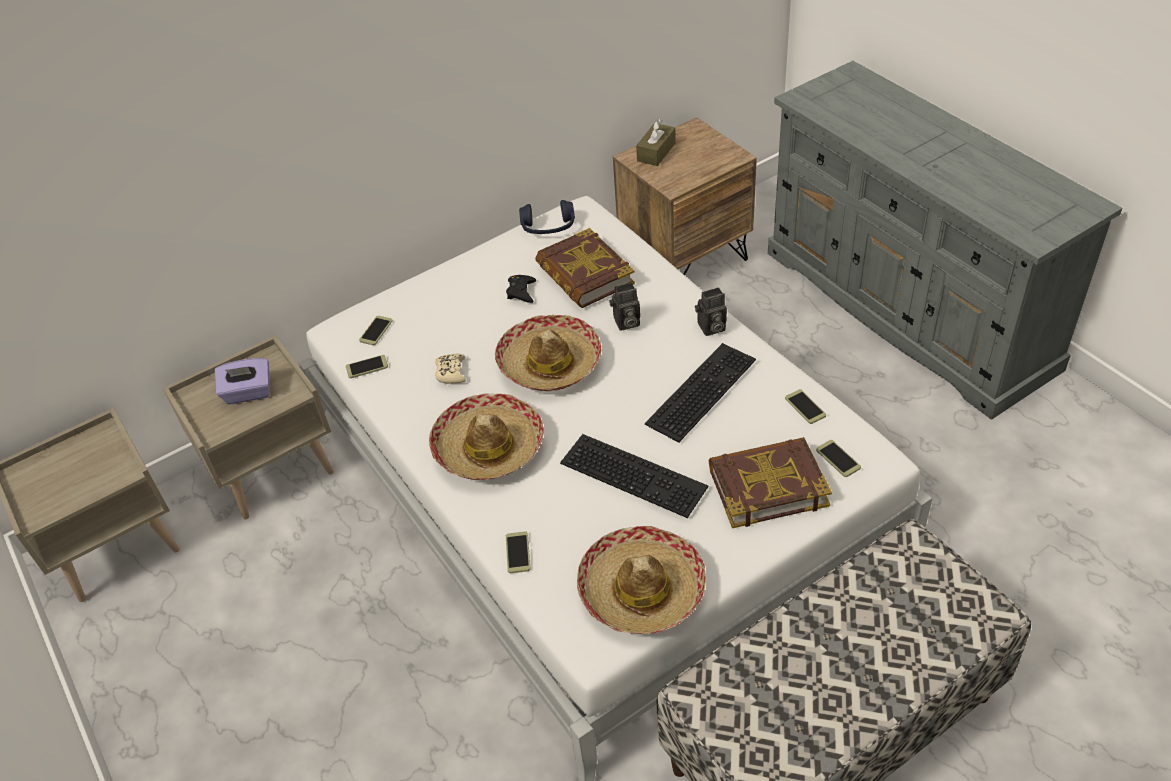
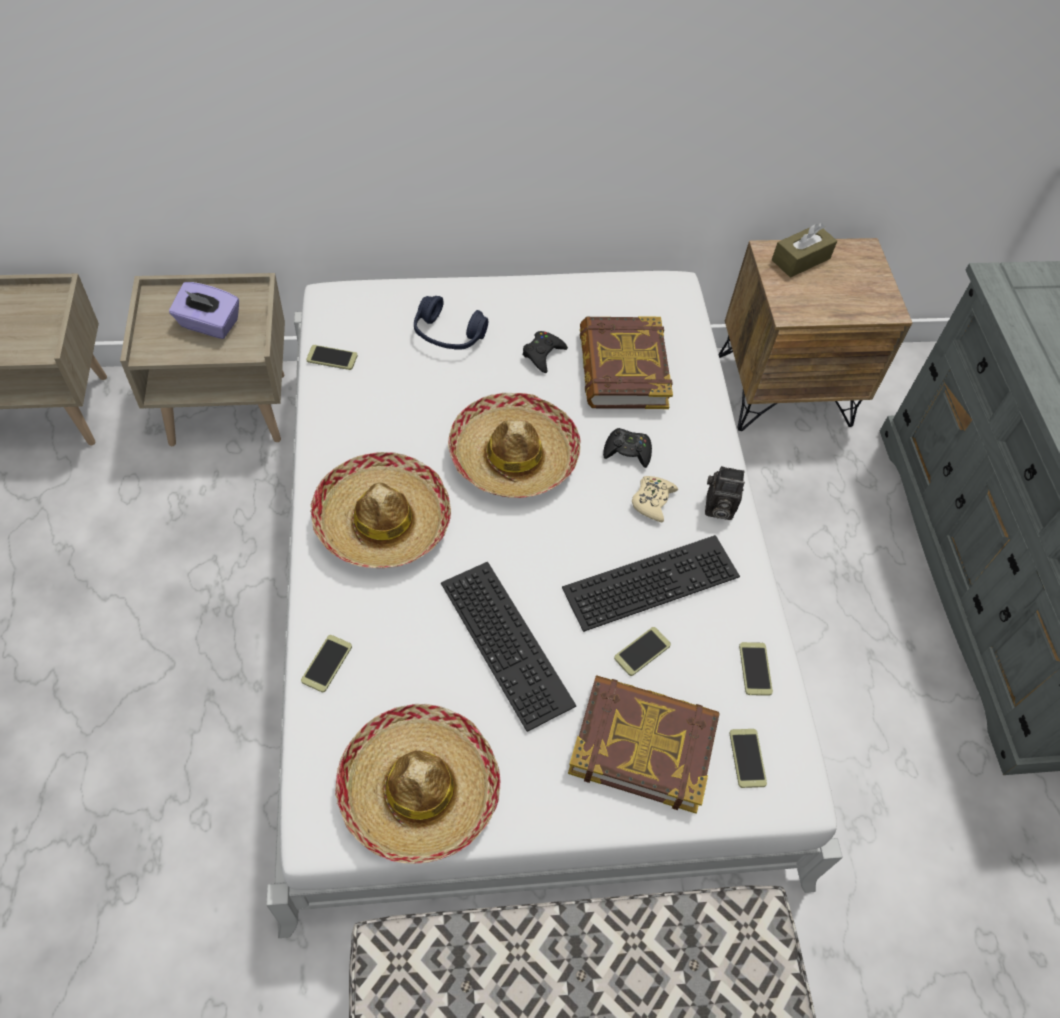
camera: 20 degrees right, 10 degrees up
phone [359,316,393,345] -> phone moved to [614,627,671,676]
beige game controller [435,354,466,384] -> beige game controller moved to [632,476,678,522]
blue headphones [519,200,575,234] -> blue headphones moved to [414,296,488,350]
camera [609,283,640,331] -> black game controller [603,428,652,468]

